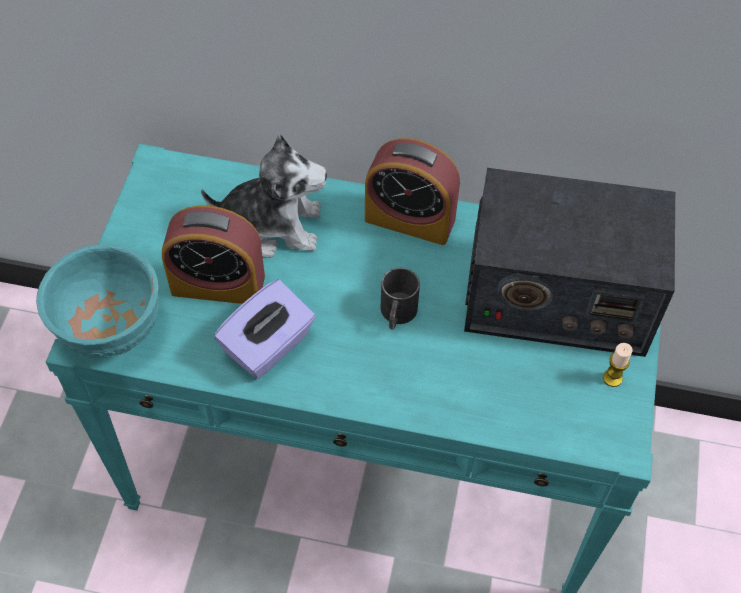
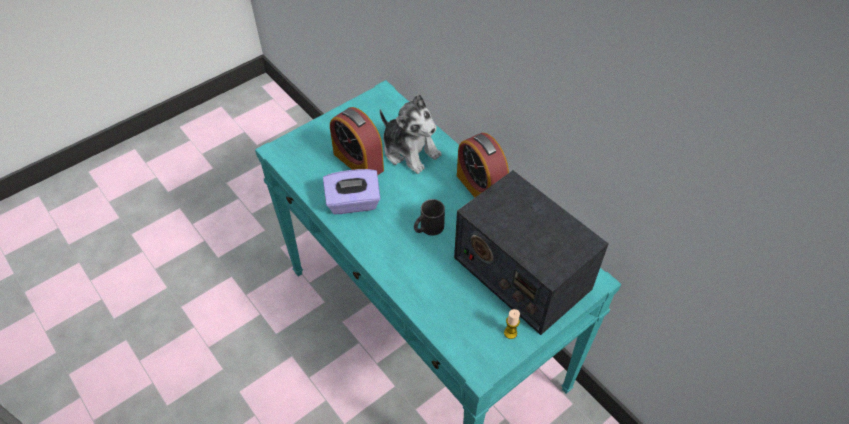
camera: 40 degrees right, 5 degrees down
turquoise bowl [36,244,159,358] -> none

